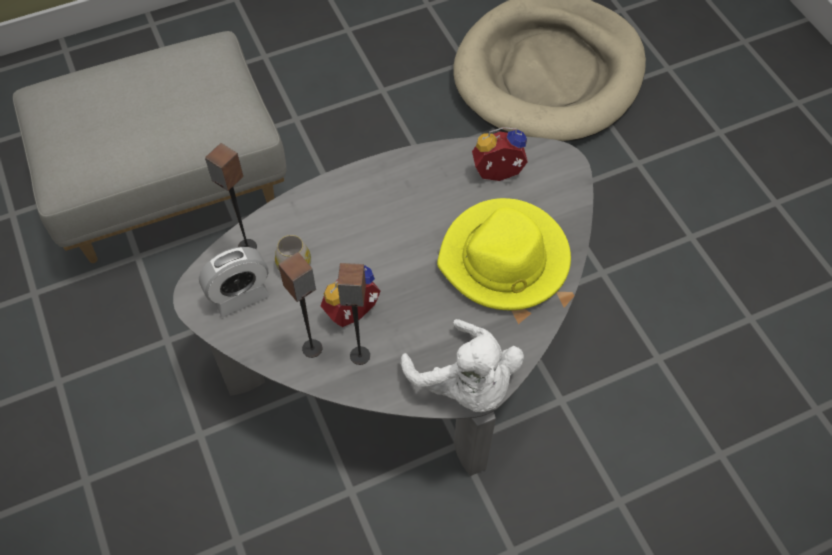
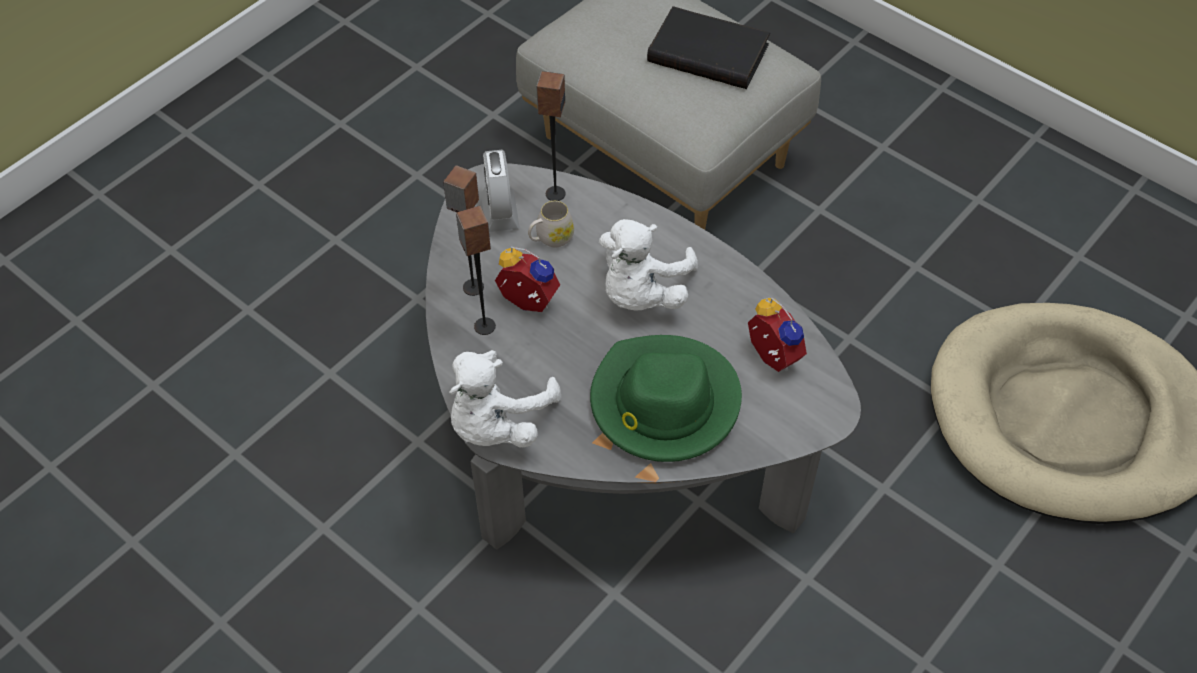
camera: 65 degrees right, 5 degrees down
alarm clock [199,247,270,317] -> alarm clock turned 45 degrees clockwise [481,150,519,232]
yellow hat [437,198,571,310] -> green hat [590,335,742,462]
none -> white plush toy [599,219,698,311]
none -> black book [647,6,770,89]

